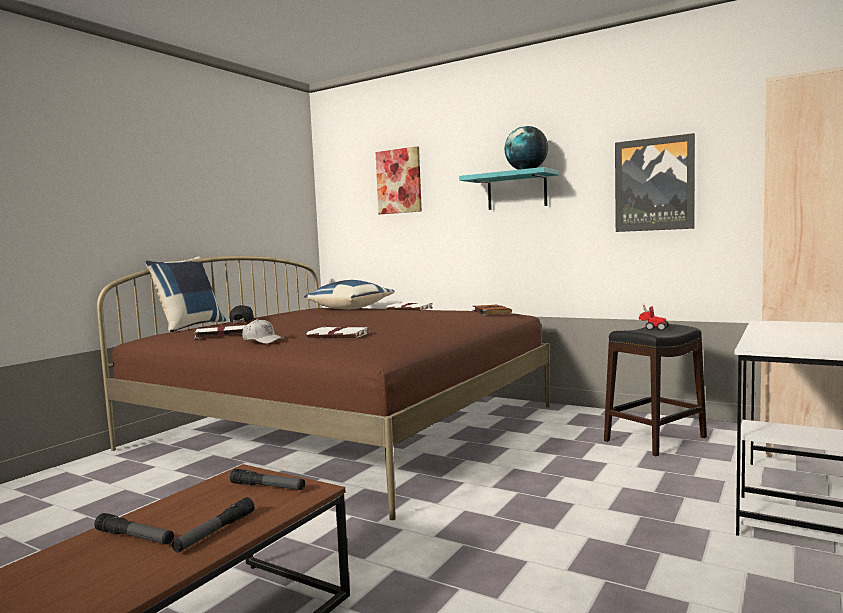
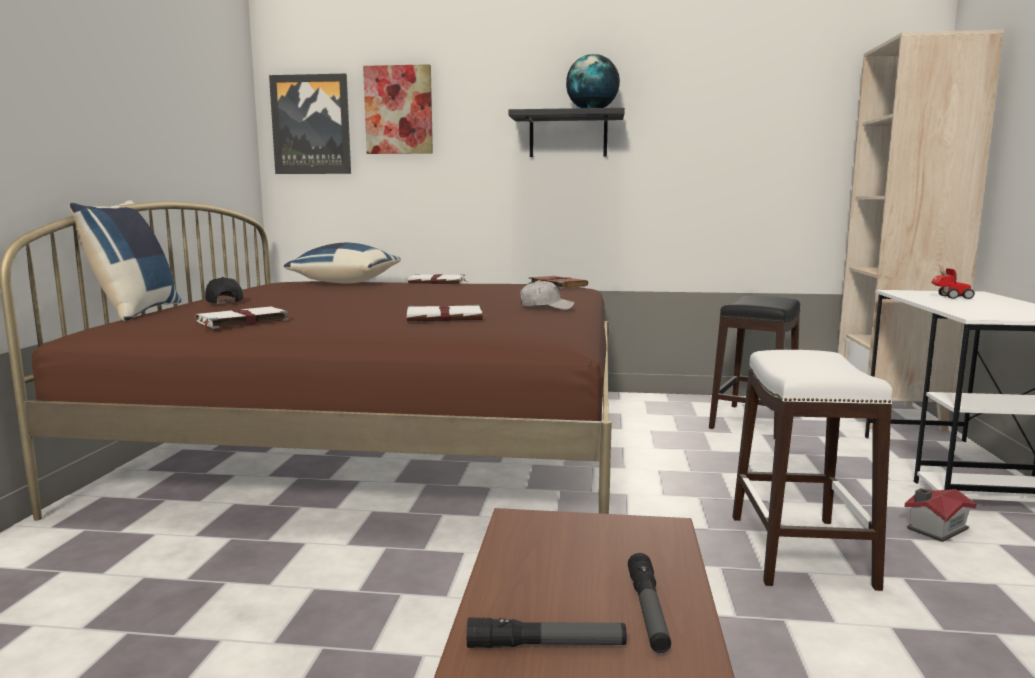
camera: 25 degrees left, 5 degrees up
flashlight [230,469,305,490] -> none
white cap [242,319,285,344] -> white cap moved to [520,280,575,310]
turquoise shelf [459,167,559,210] -> black shelf [508,108,625,157]
picture [615,133,695,232] -> picture moved to [269,74,351,174]
toy car [639,303,669,330] -> toy car moved to [931,264,975,299]
none -> white stool [733,350,893,591]
none -> toy house [905,488,977,542]

